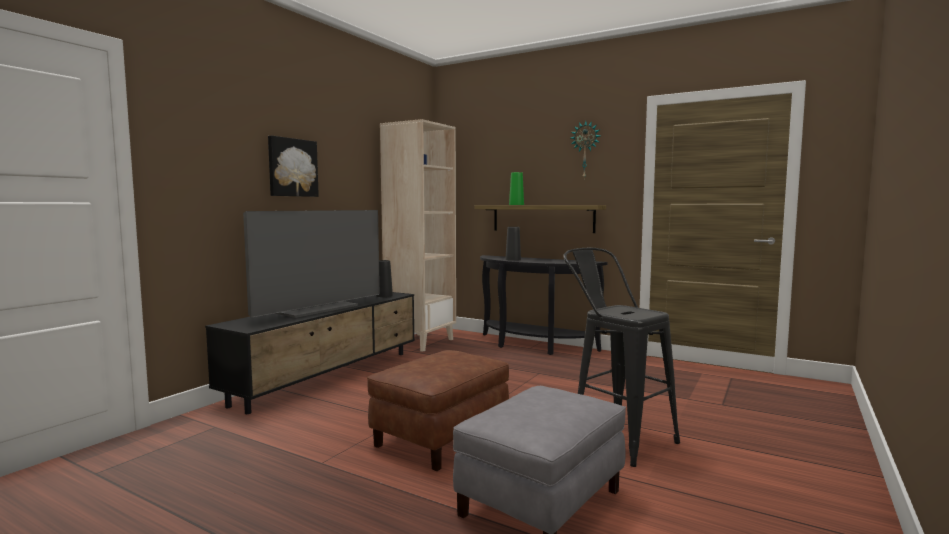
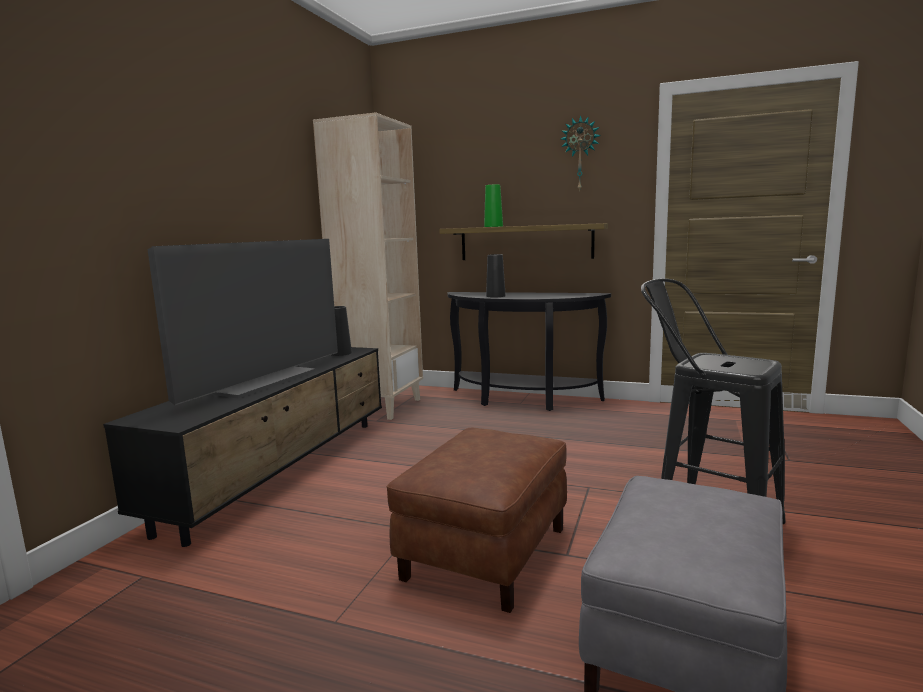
camera: 10 degrees left, 5 degrees up
picture [268,136,319,197] -> none

